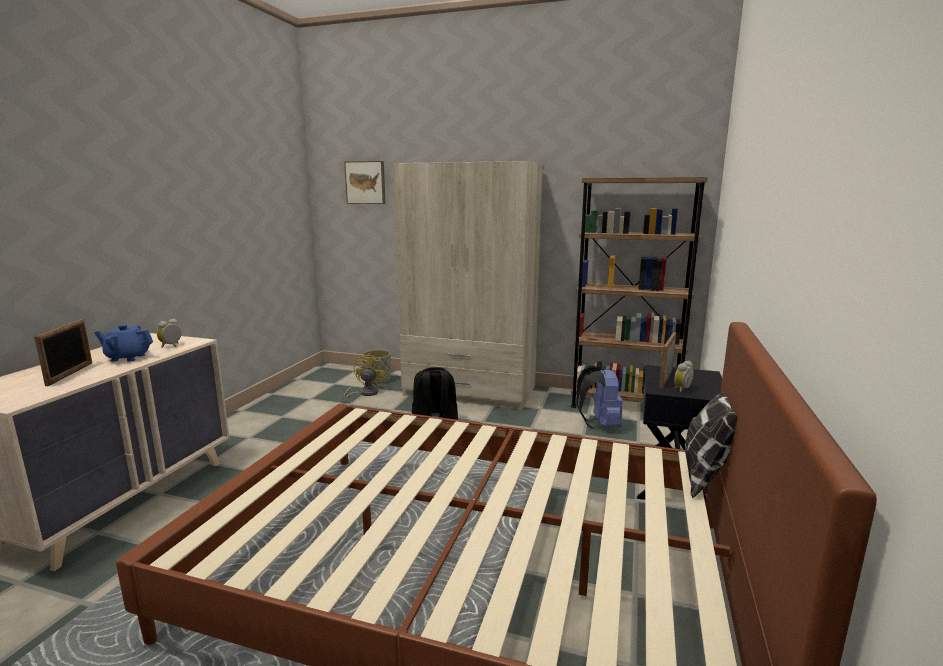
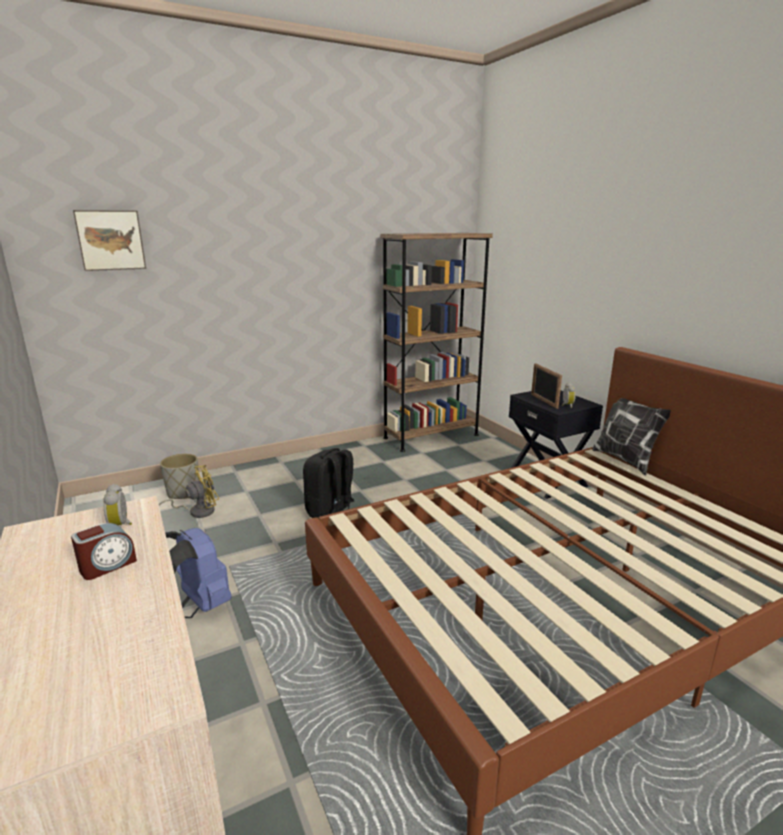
camera: 45 degrees left, 5 degrees up
picture frame [34,319,92,386] -> none
blue teapot [94,324,153,362] -> alarm clock [71,523,137,580]
yellow fan [341,353,387,402] -> yellow fan turned 90 degrees clockwise [159,465,219,518]
beige wardrobe [394,161,543,410] -> none
blue backpack [576,366,623,428] -> blue backpack moved to [165,528,232,618]

